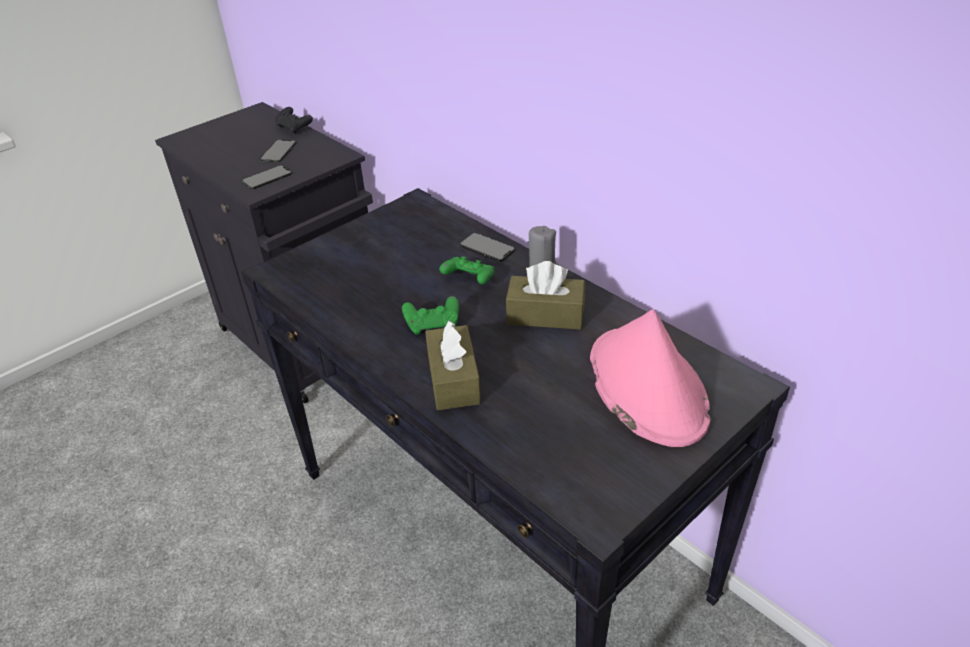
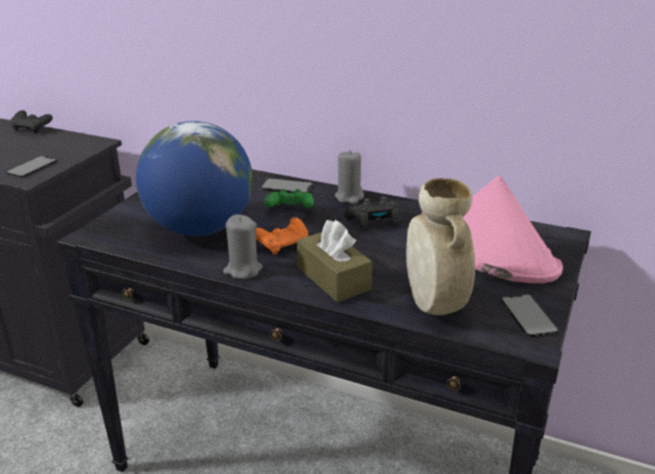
camera: 25 degrees left, 10 degrees down
phone [260,139,296,162] -> phone moved to [501,294,559,338]
green game controller [402,296,459,335] -> orange game controller [256,217,308,255]
brown tissue box [506,261,585,330] -> black game controller [344,196,400,226]
none -> globe [136,121,253,236]
none -> grey candle [223,214,262,279]
none -> beige vase [406,178,475,315]

